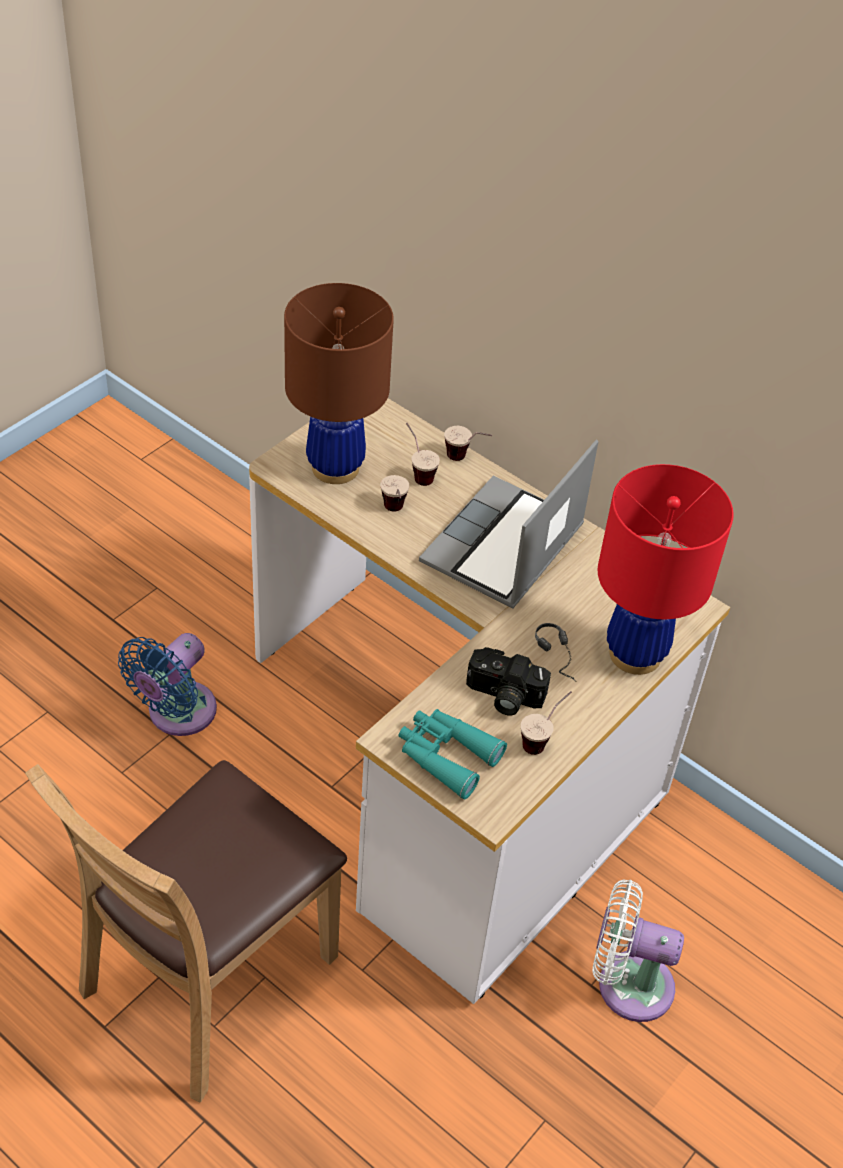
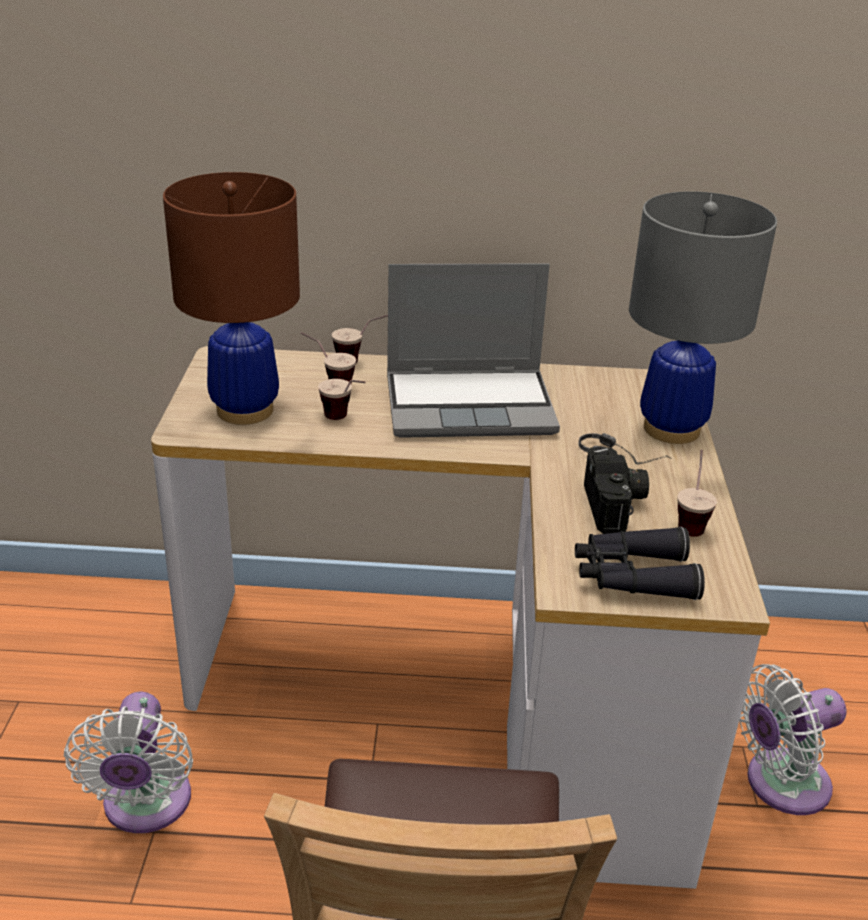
camera: 35 degrees left, 15 degrees down
blue fan [118,633,217,736] -> white fan [64,691,193,833]
turquoise binoculars [398,709,507,800] -> black binoculars [575,527,705,600]
laptop [419,440,598,608] -> laptop turned 90 degrees counterclockwise [387,263,560,438]
camera [466,647,551,716] -> camera turned 75 degrees counterclockwise [584,447,649,534]
red table lamp [598,464,734,675] -> grey table lamp [629,191,777,444]

